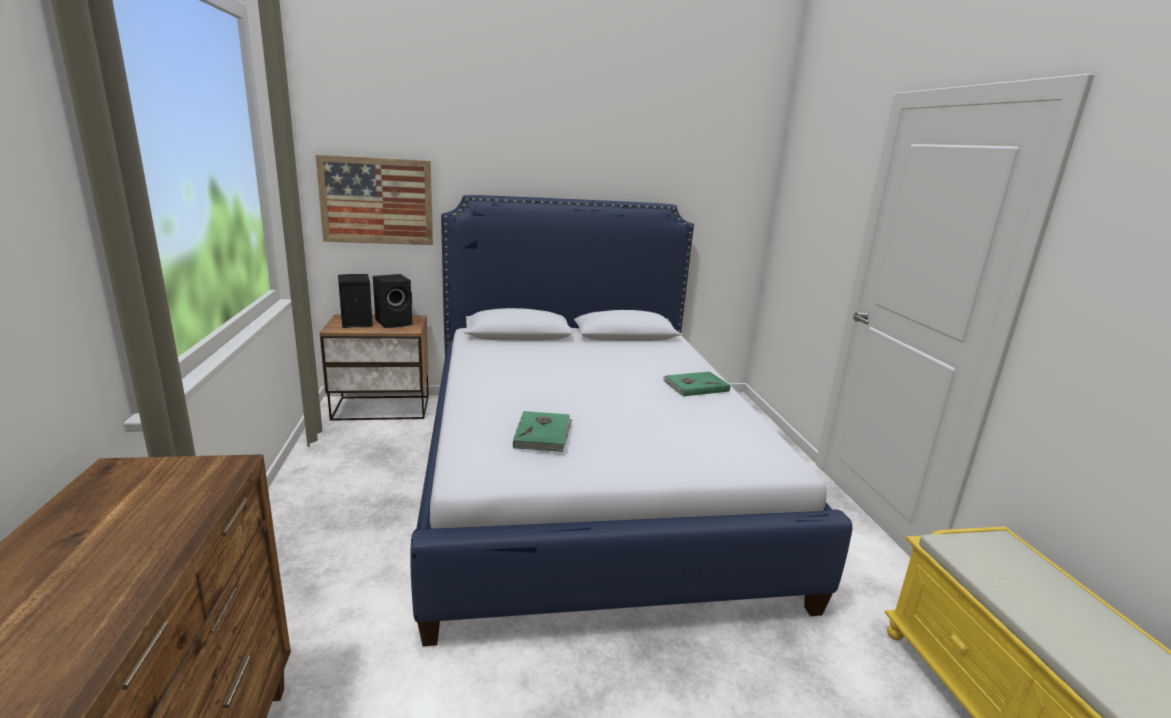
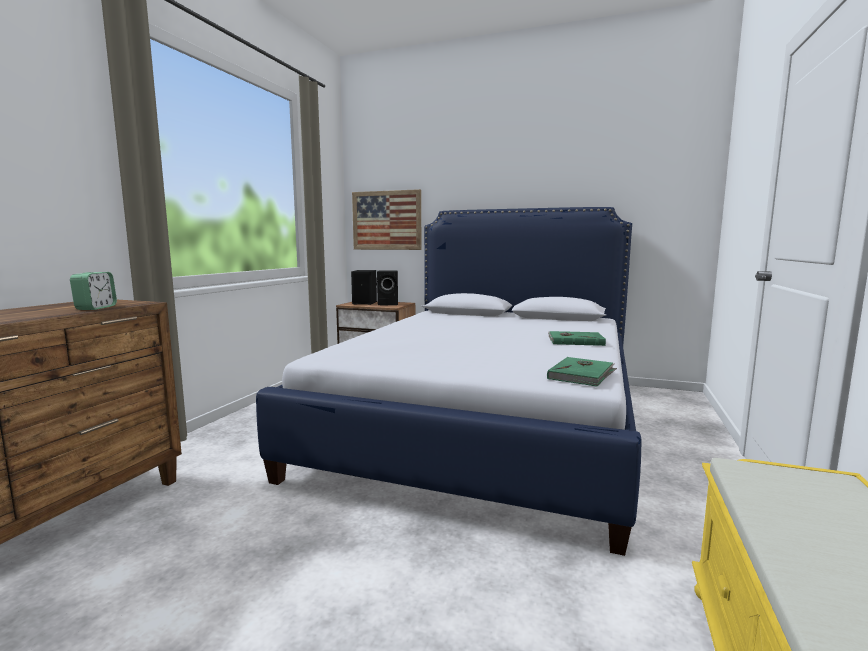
camera: 30 degrees right, 10 degrees down
green book [513,411,573,452] -> green book moved to [547,357,617,387]
none -> alarm clock [70,272,117,310]

